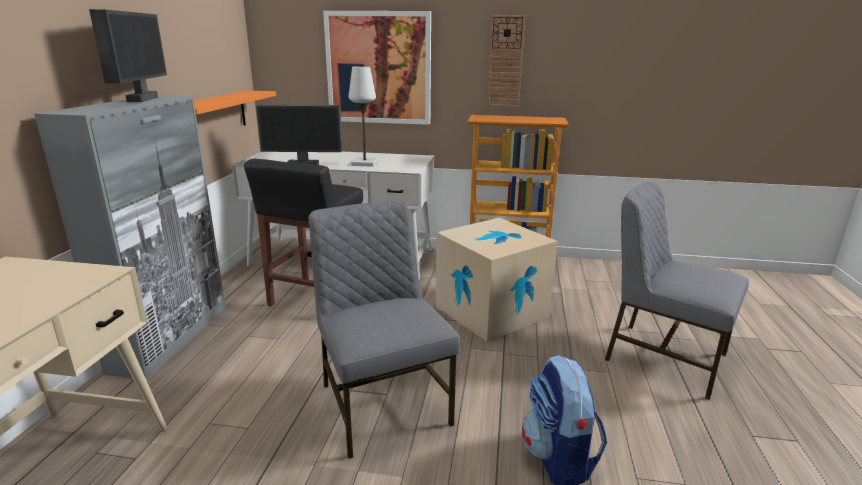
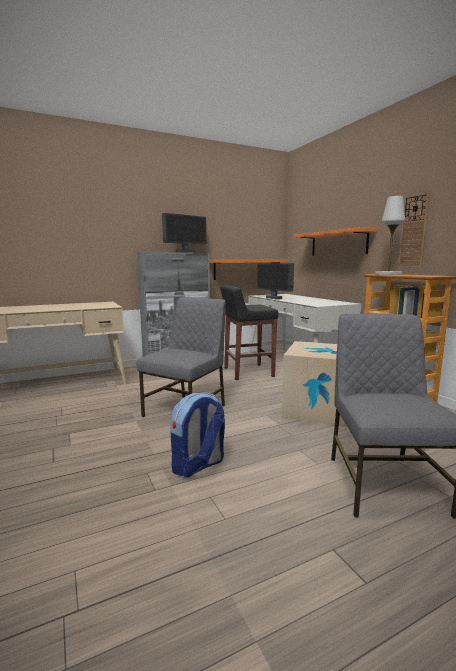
camera: 55 degrees right, 10 degrees down
picture [323,11,431,125] -> orange shelf [293,227,377,256]
white table lamp [349,66,378,167] -> white table lamp moved to [375,196,405,275]

